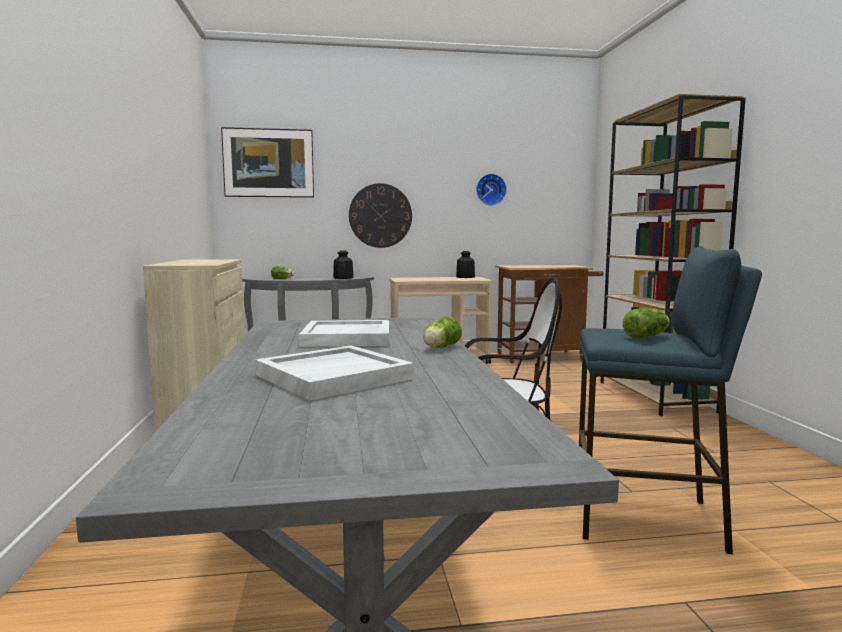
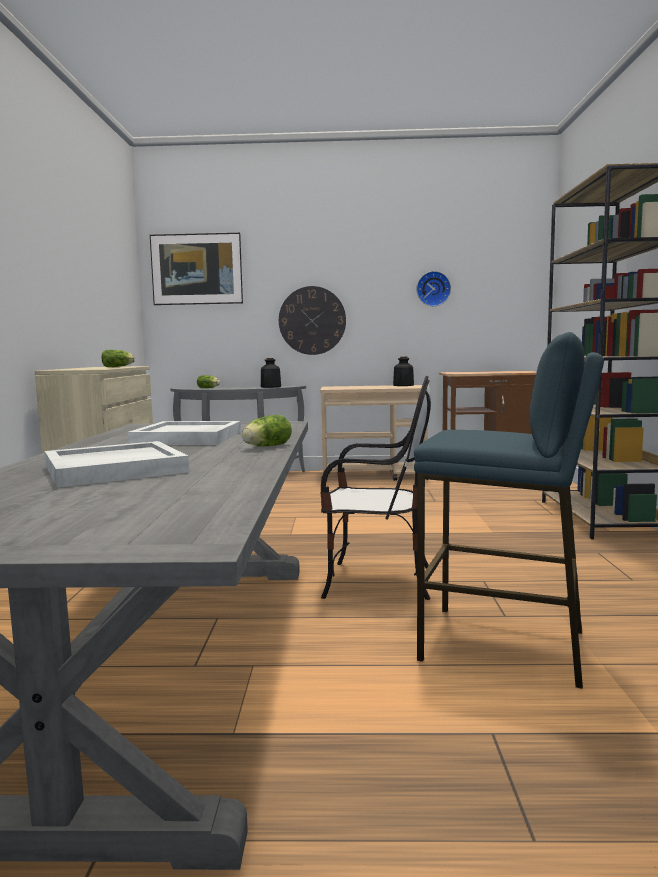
camera: 10 degrees right, 0 degrees up
lettuce [623,308,670,339] -> lettuce moved to [101,350,135,367]

